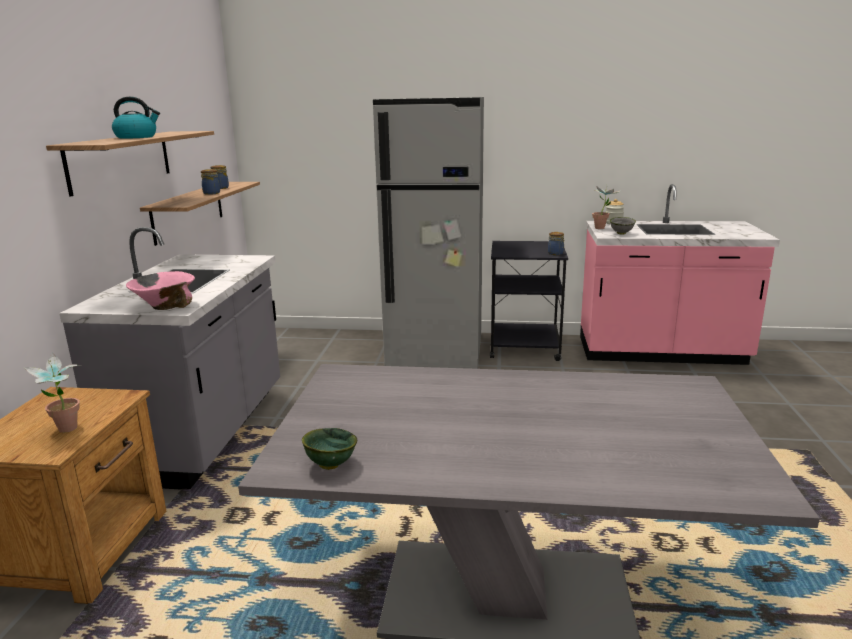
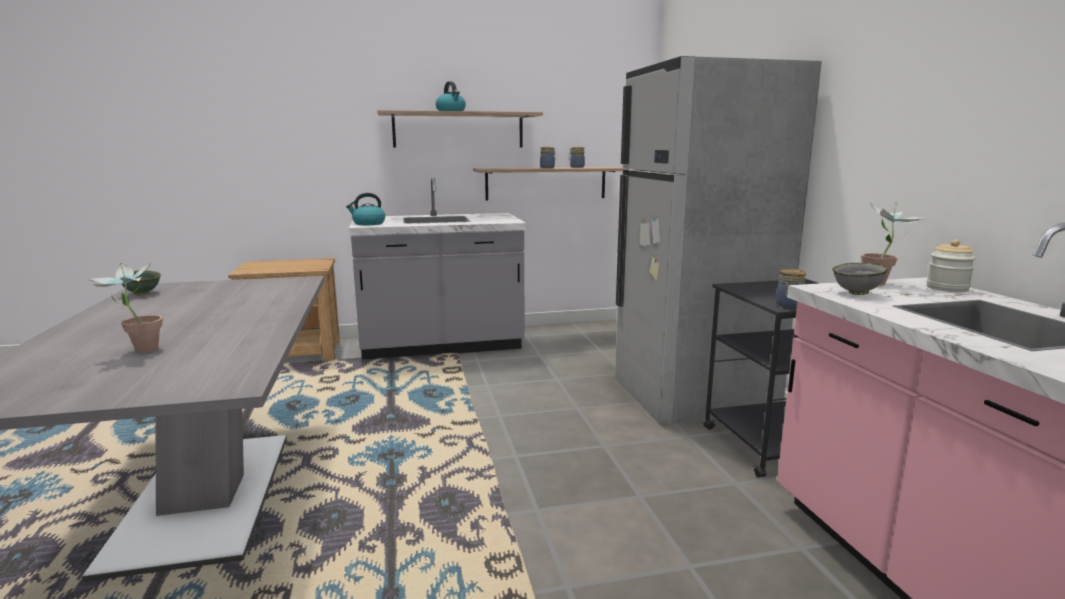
camera: 70 degrees right, 5 degrees down
potted plant [23,353,81,433] -> potted plant moved to [87,260,163,353]
pink bowl [126,271,195,310] -> kettle [346,193,385,225]

